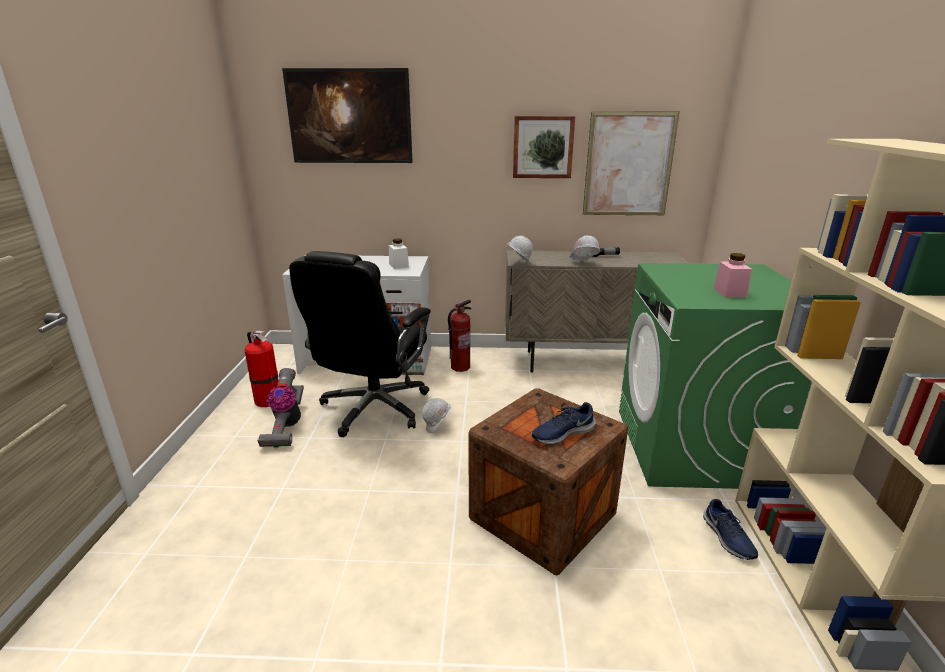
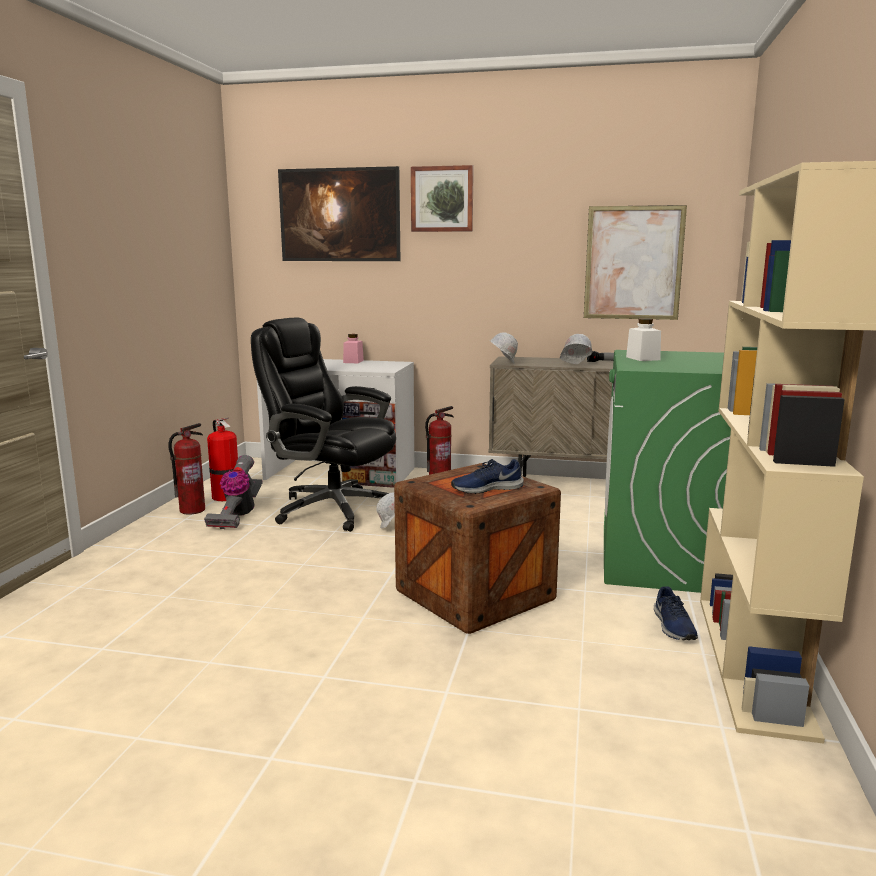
camera: 10 degrees right, 10 degrees down
black office chair [289,251,431,437] -> black office chair turned 90 degrees clockwise [251,318,396,532]
white jar [389,238,409,269] -> white jar moved to [626,318,661,361]
picture [513,116,575,178] -> picture moved to [411,165,474,232]
pink jar [714,253,752,298] -> pink jar moved to [343,334,364,363]
none -> fire extinguisher [168,423,205,515]

